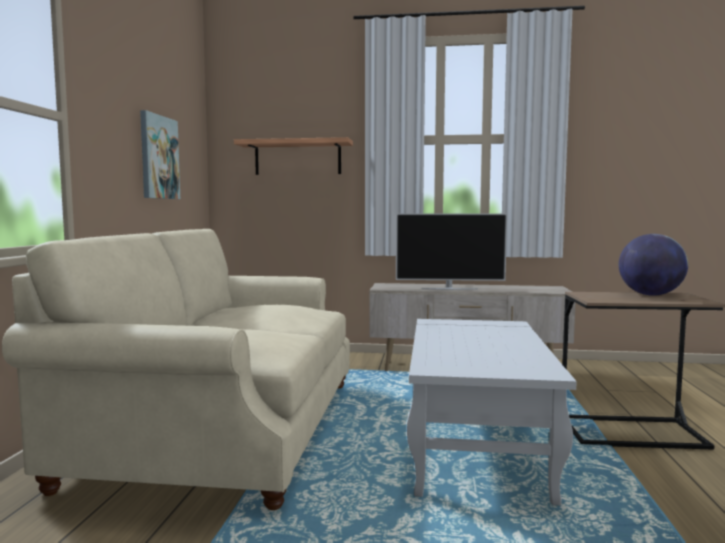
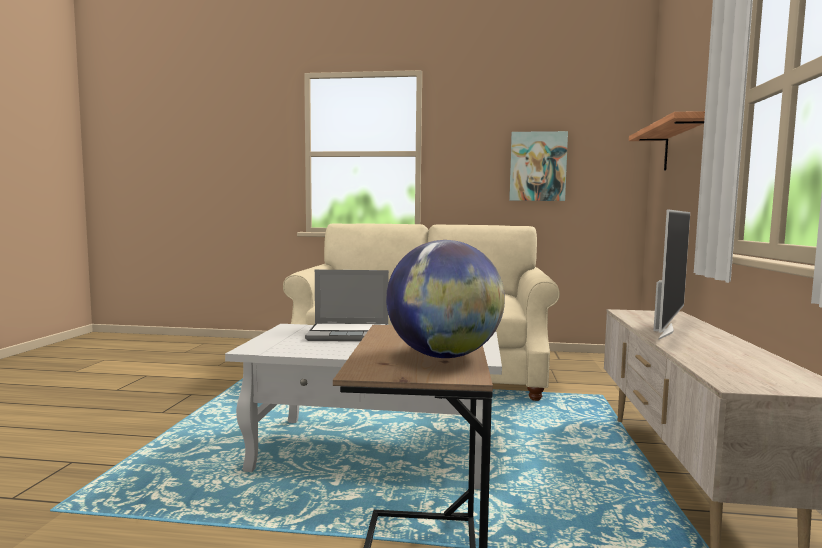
camera: 90 degrees right, 0 degrees up
television [396,214,507,290] -> television turned 150 degrees counterclockwise [653,209,690,339]
none -> laptop [305,270,389,341]

